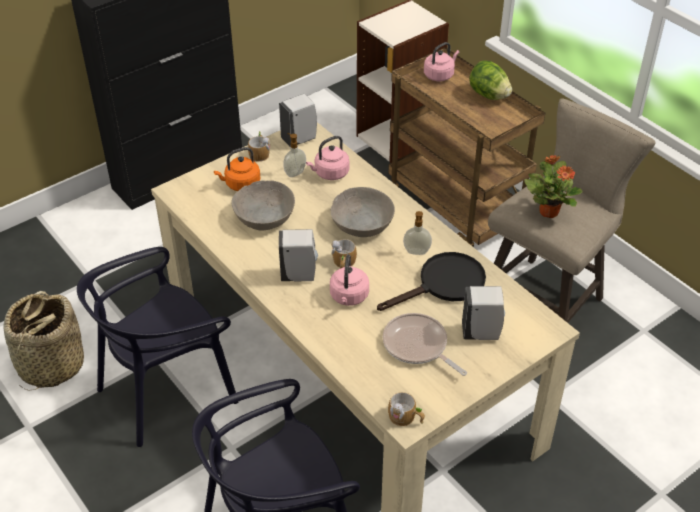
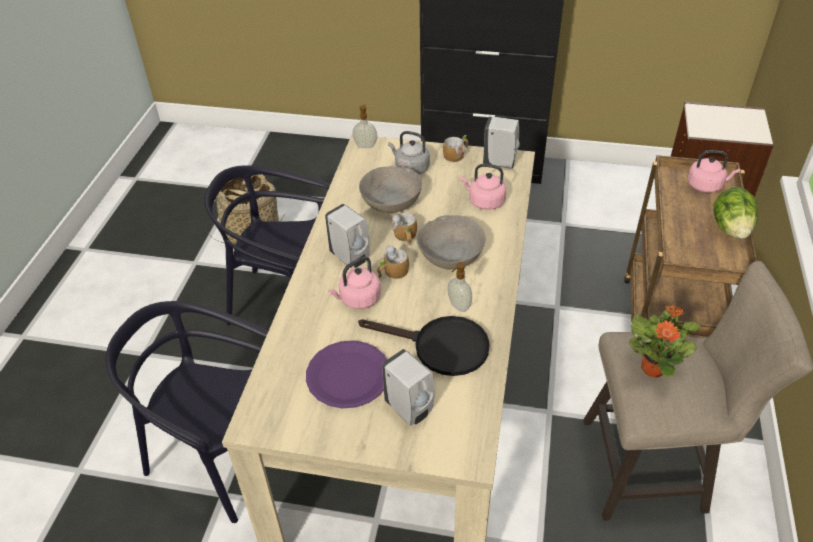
camera: 50 degrees right, 0 degrees up
orange kettle [214,147,260,191] -> grey kettle [388,131,430,175]
soap dispenser [283,133,306,177] -> soap dispenser moved to [352,104,377,148]
frying pan [383,313,467,376] -> purple plate [306,340,387,408]
mug [388,392,425,426] -> mug moved to [392,213,417,245]

